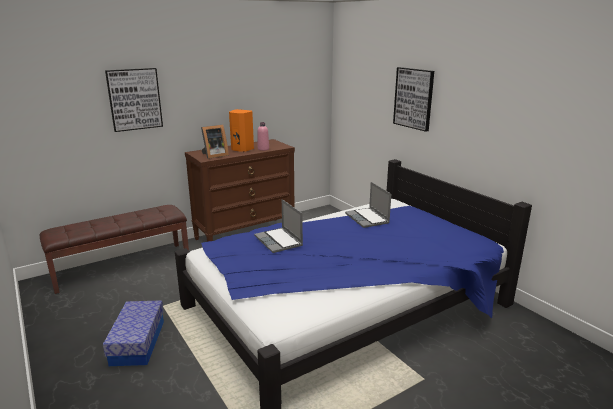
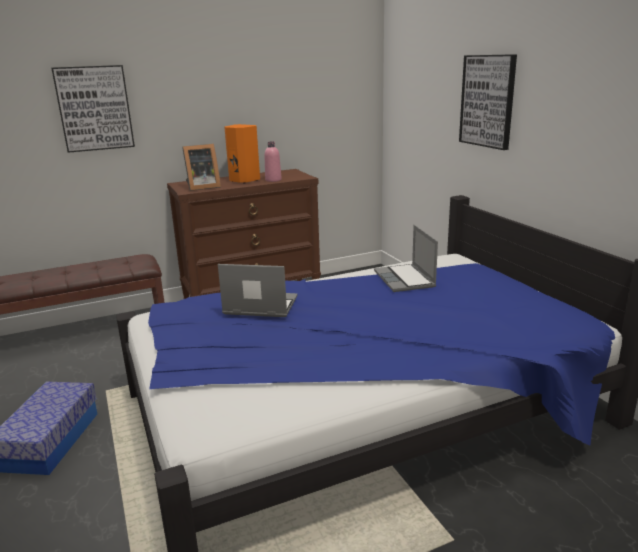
camera: 10 degrees right, 0 degrees up
laptop [254,199,303,253] -> laptop turned 120 degrees clockwise [218,264,298,317]

